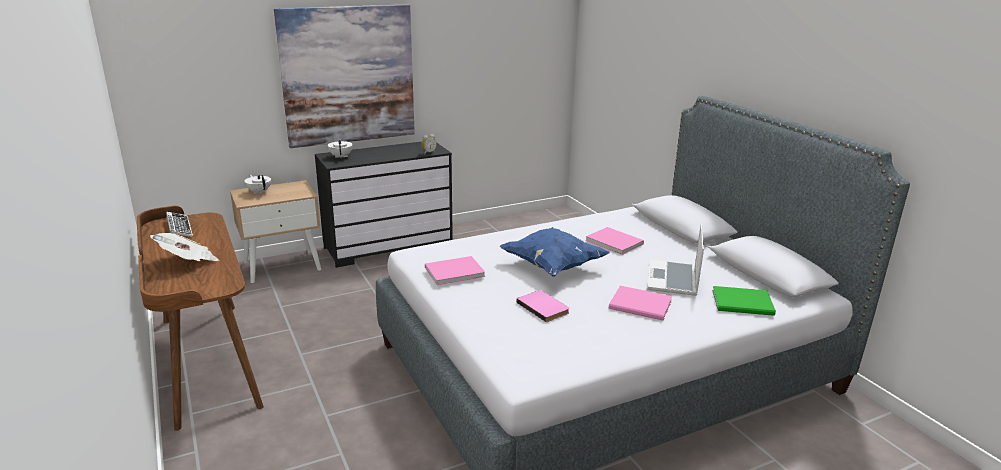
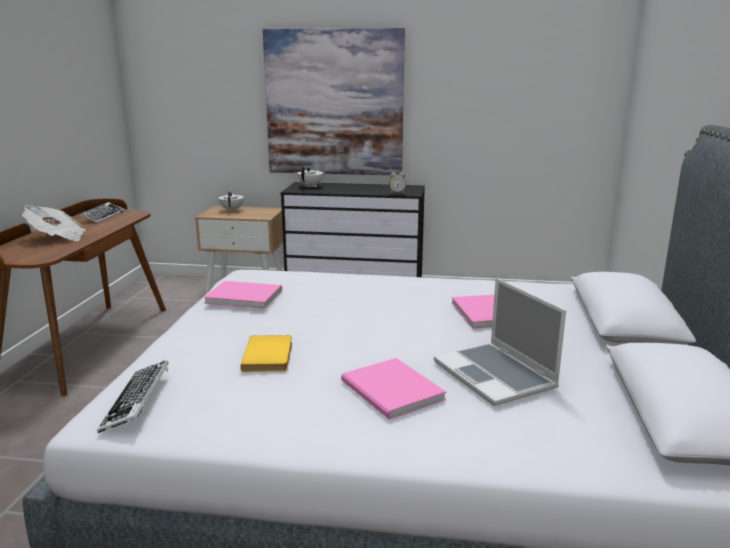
camera: 35 degrees right, 5 degrees down
blue pillow [499,227,610,277] -> none
pink book [517,290,570,322] -> yellow book [241,335,292,372]
laptop [647,224,704,296] -> laptop turned 75 degrees counterclockwise [434,278,566,406]
green book [713,286,776,316] -> none
none -> keyboard [97,360,169,433]

